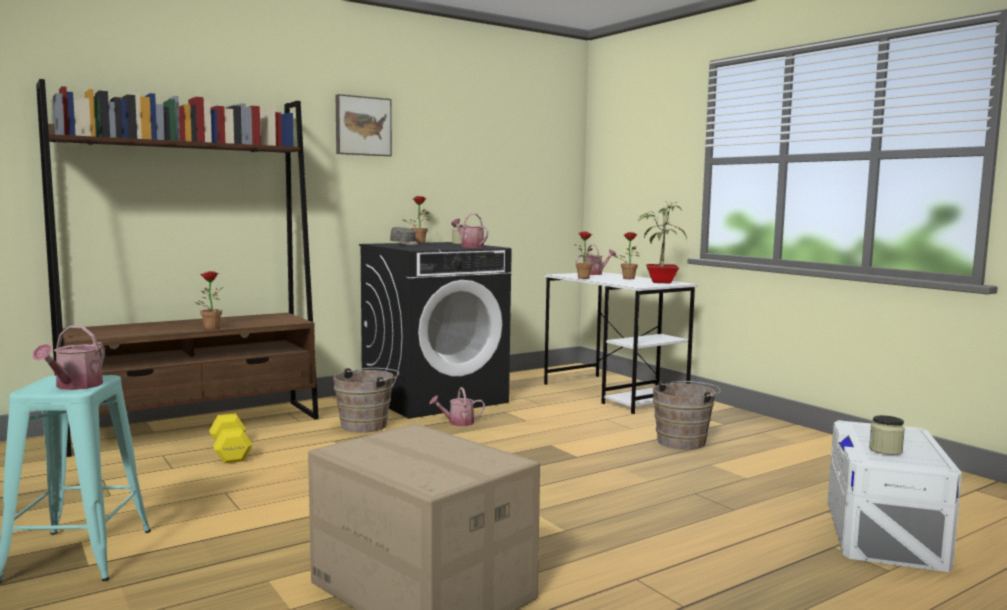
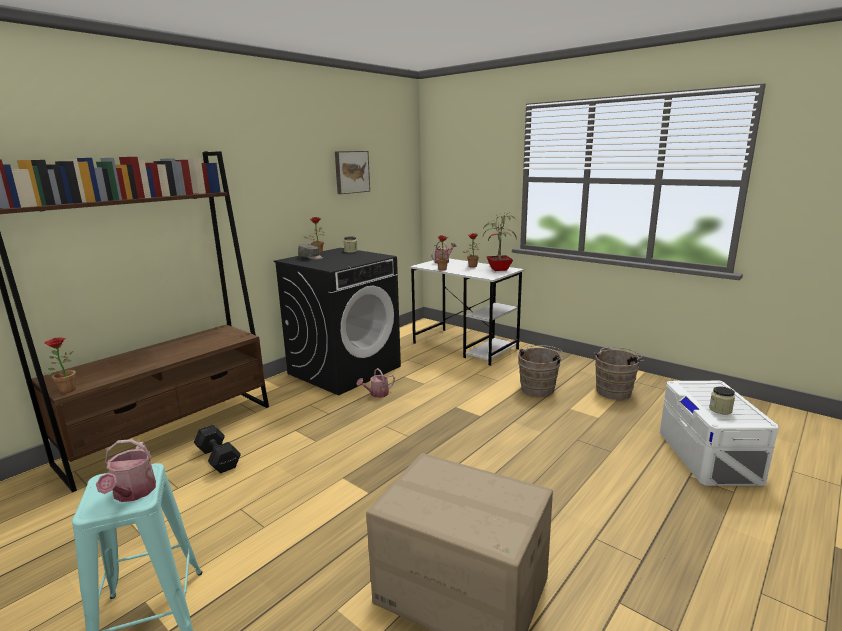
camera: 15 degrees left, 10 degrees up
potted plant [195,271,223,330] -> potted plant moved to [44,337,76,393]
yellow dumbbell [209,413,252,463] -> black dumbbell [194,425,241,473]
brown bucket [333,368,400,433] -> brown bucket moved to [594,347,644,400]
picture [336,94,392,156] -> picture moved to [335,151,370,194]
watering can [451,214,488,248] -> none

